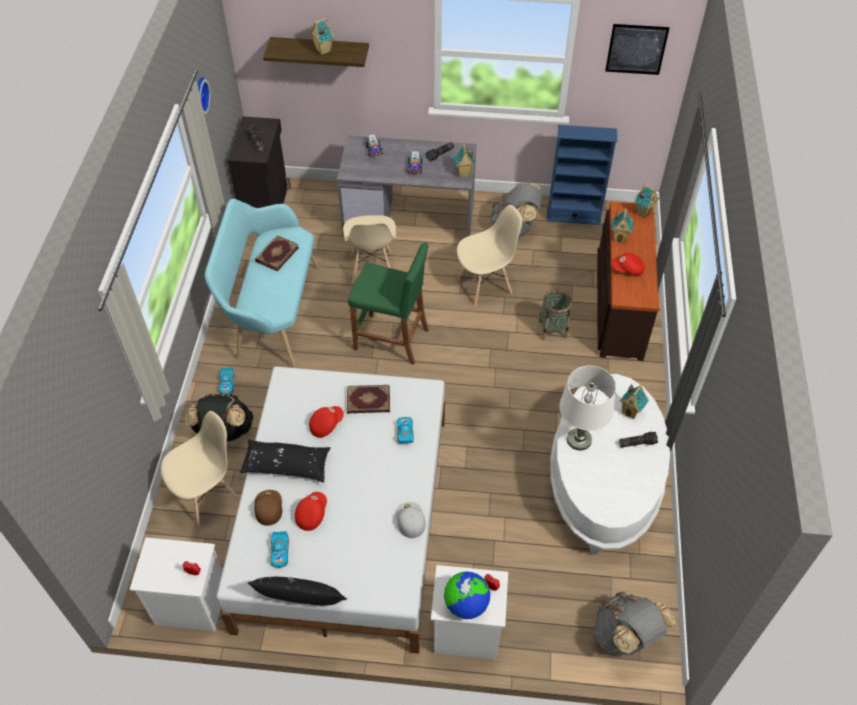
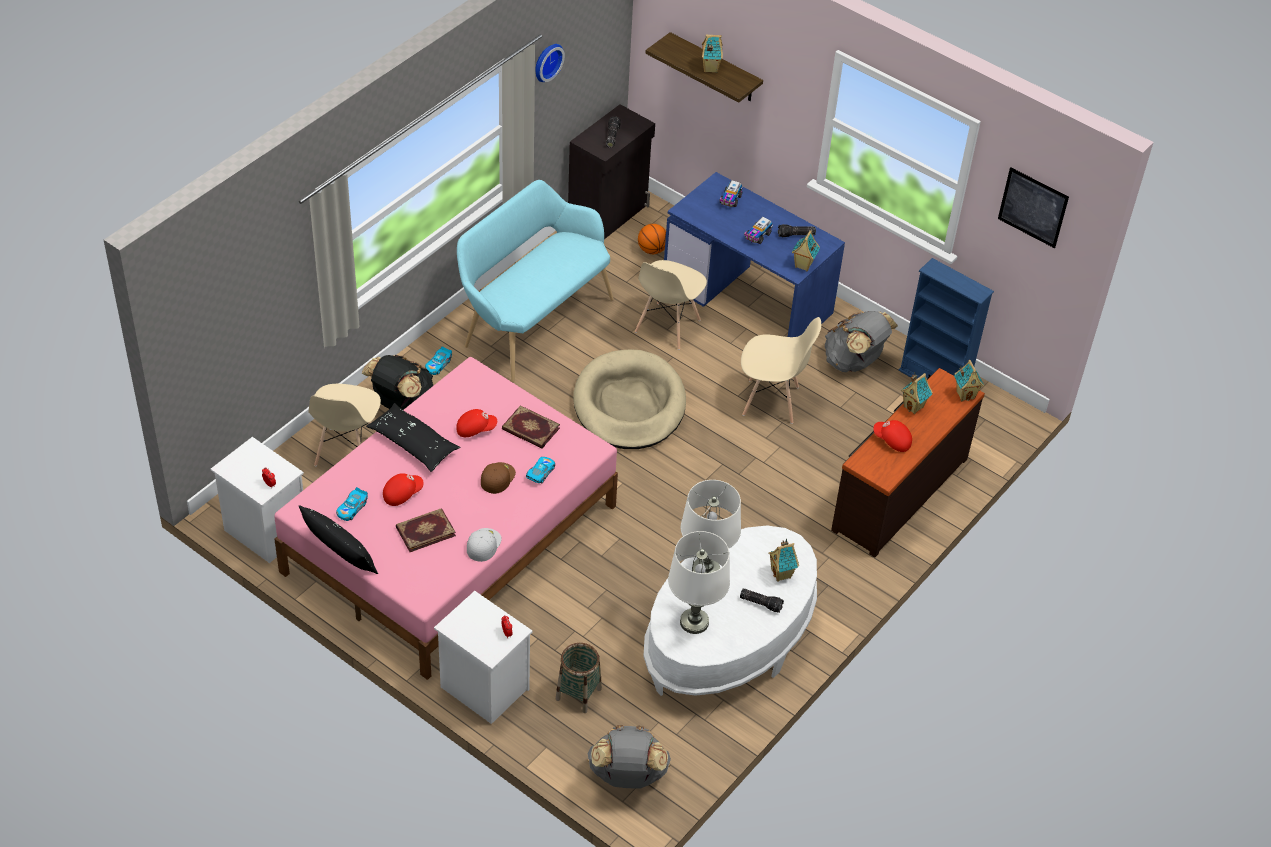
camera: 30 degrees right, 5 degrees down
beige chair [161,411,240,526] -> beige chair turned 105 degrees clockwise [308,384,381,466]
white bed [216,366,445,654] -> pink bed [274,357,618,680]
brown cap [254,490,282,526] -> brown cap moved to [481,462,516,494]
book [255,235,299,272] -> book moved to [396,508,456,552]
grey desk [337,135,477,238] -> blue desk [664,172,845,337]
green stool [348,242,429,365] -> beige dog bed [573,349,686,449]
globe [444,571,490,619] -> none
basket [538,290,572,340] -> basket moved to [556,643,602,713]
none -> basketball [638,224,666,254]
none -> white table lamp [668,531,730,634]

